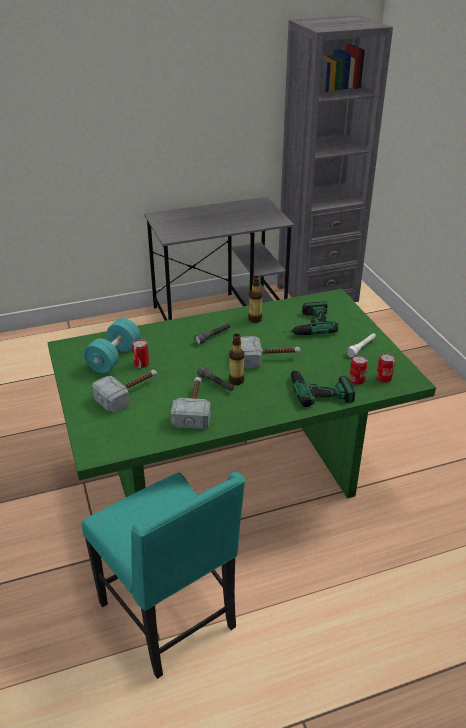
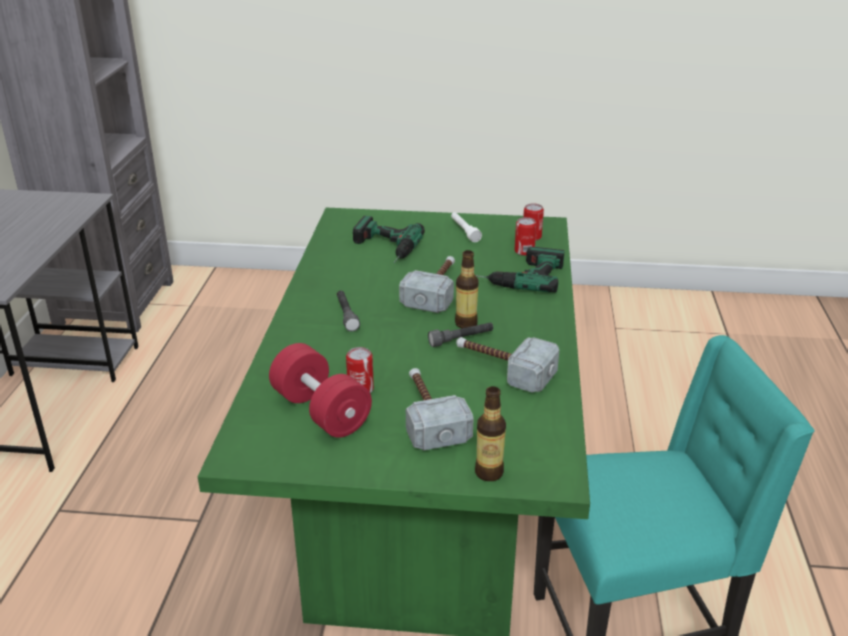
camera: 65 degrees left, 5 degrees down
turquoise dumbbell [83,318,141,374] -> red dumbbell [269,343,372,438]
bottle [248,276,263,323] -> bottle moved to [475,386,506,481]

